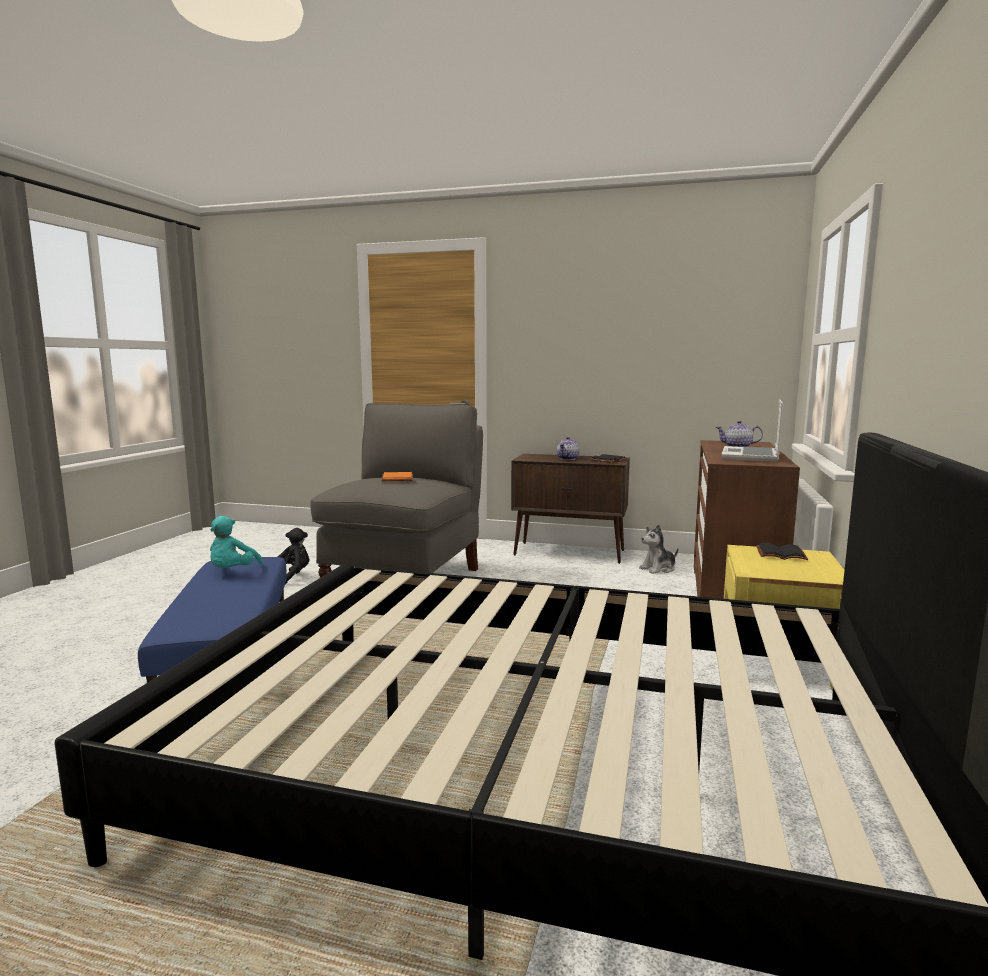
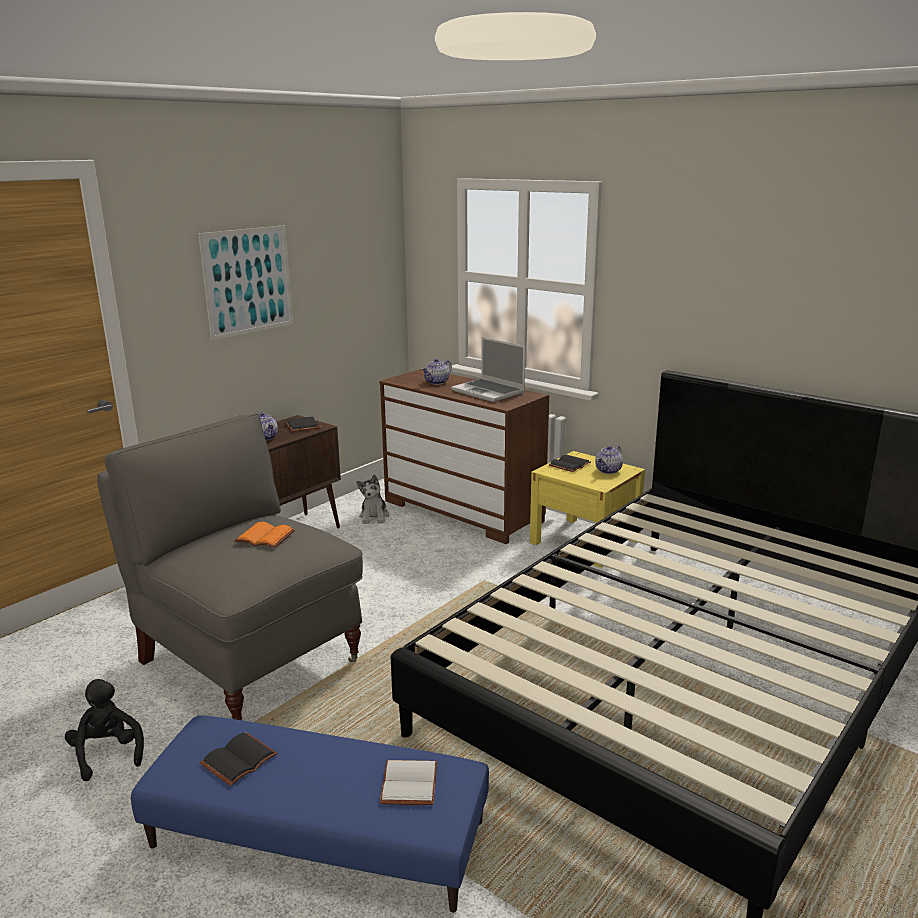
camera: 65 degrees left, 10 degrees up
turquoise plush toy [210,516,263,568] -> black book [200,732,278,786]
none -> picture [198,225,293,340]
none -> white book [380,760,437,805]
none -> teapot [595,446,623,474]

